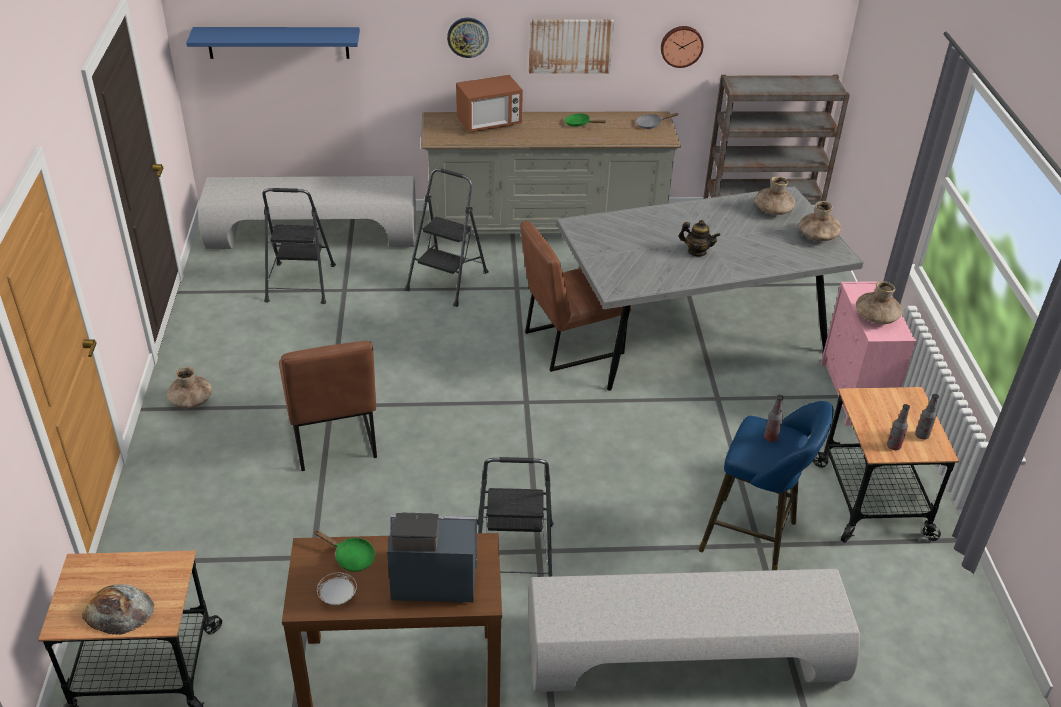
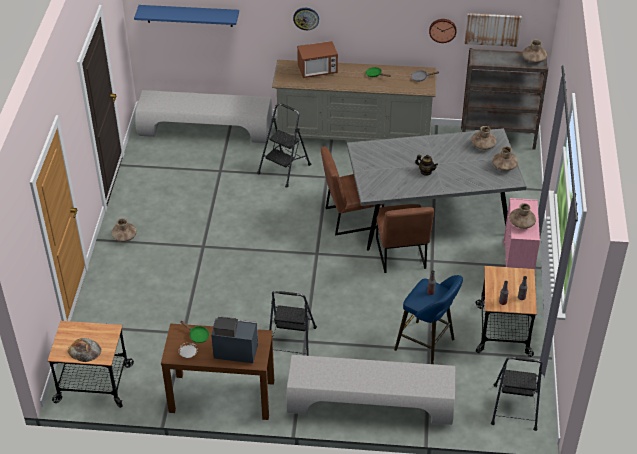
camera: 10 degrees right, 5 degrees up
black step ladder [262,188,336,304] -> black step ladder moved to [491,357,543,431]
brown chair [279,341,377,471] -> brown chair moved to [376,204,434,273]
picture [529,19,614,73] -> picture moved to [465,13,521,47]
none -> brown vase [523,39,547,63]

